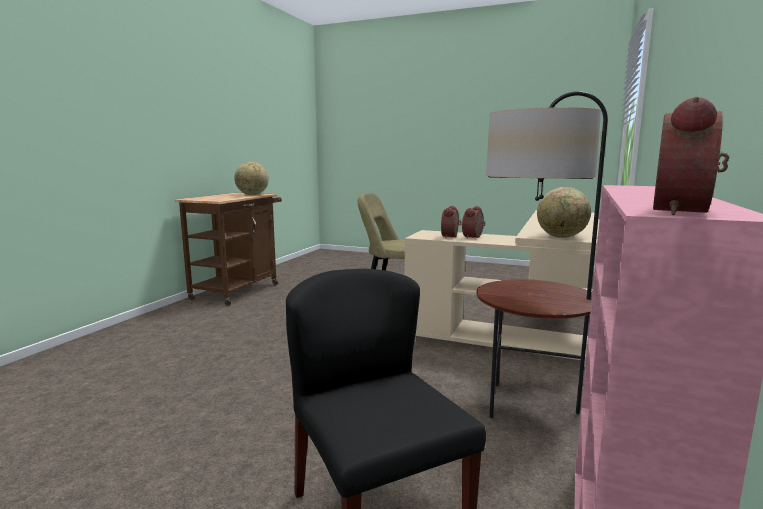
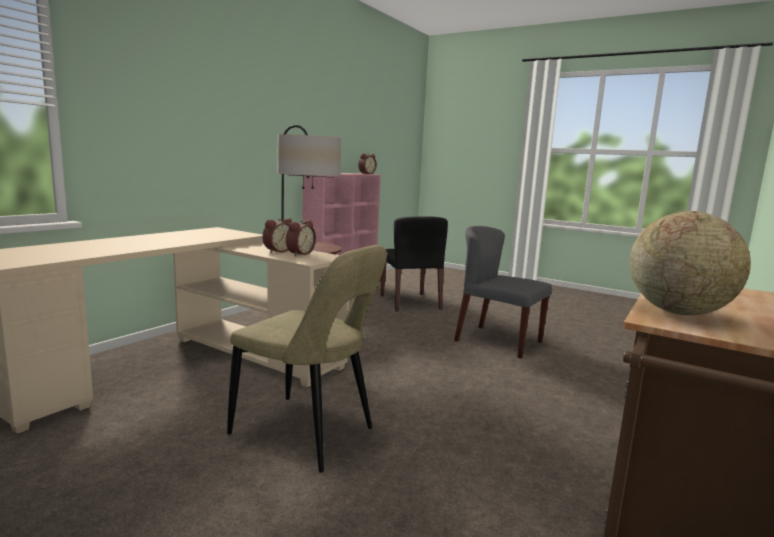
camera: 170 degrees left, 0 degrees up
globe [537,187,591,238] -> none
none -> grey chair [454,226,552,359]

